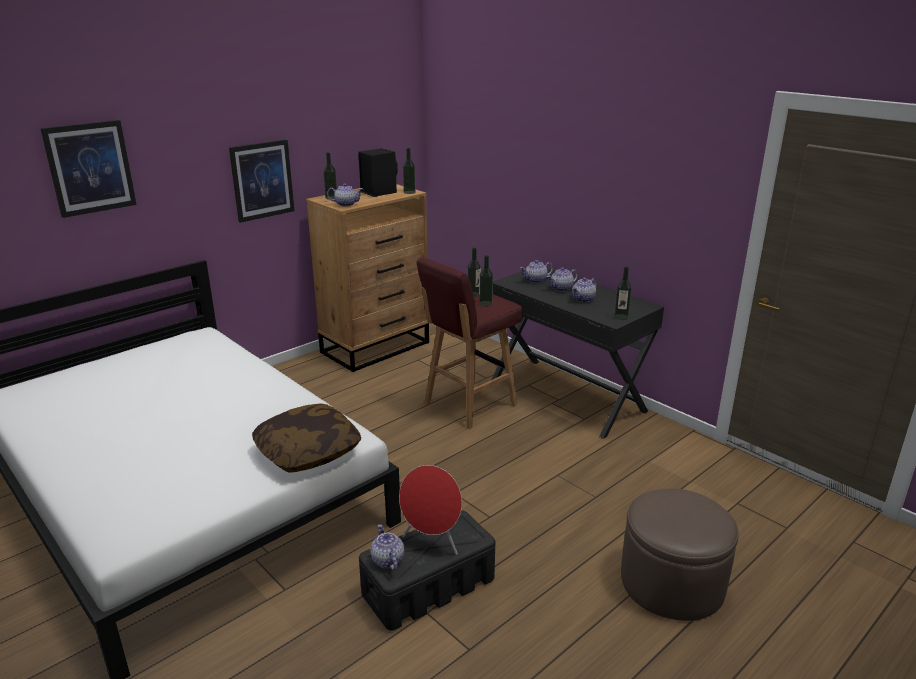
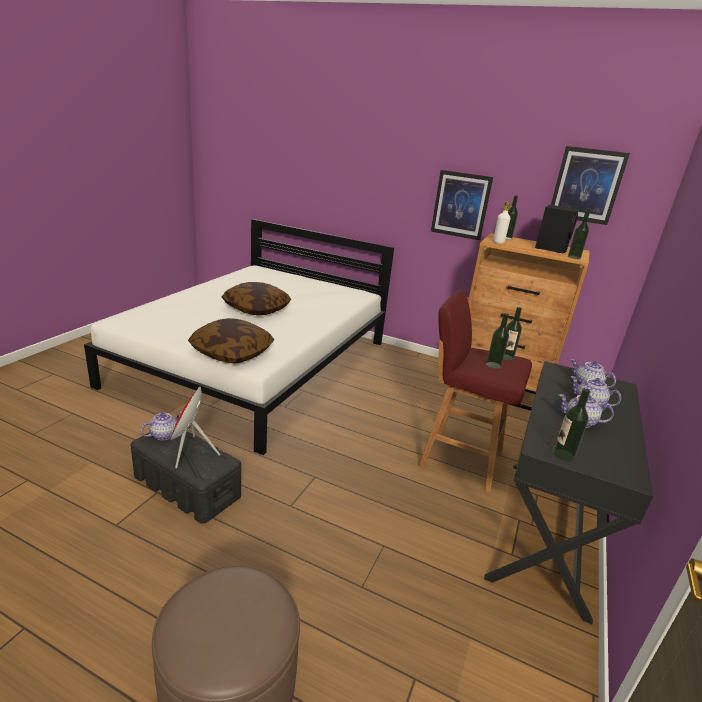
camera: 65 degrees right, 0 degrees up
picture [40,120,137,218] -> picture moved to [551,146,630,225]
teapot [327,183,363,207] -> white bottle [493,201,511,244]
none -> pillow [222,282,291,315]

